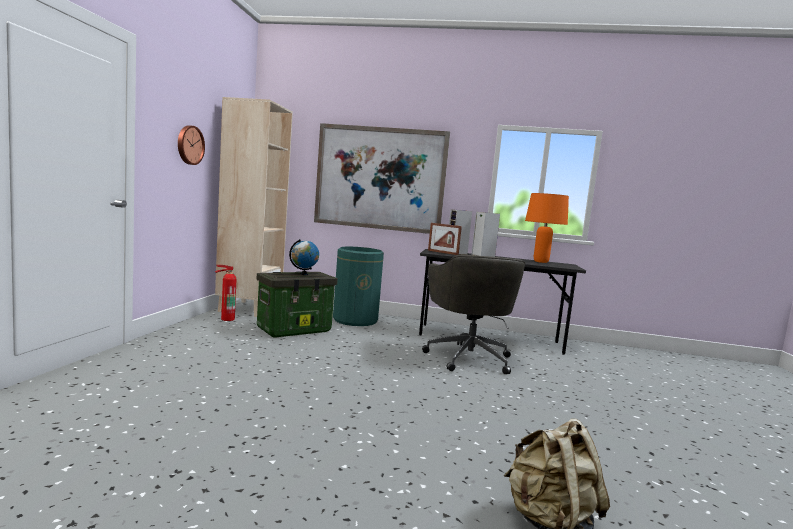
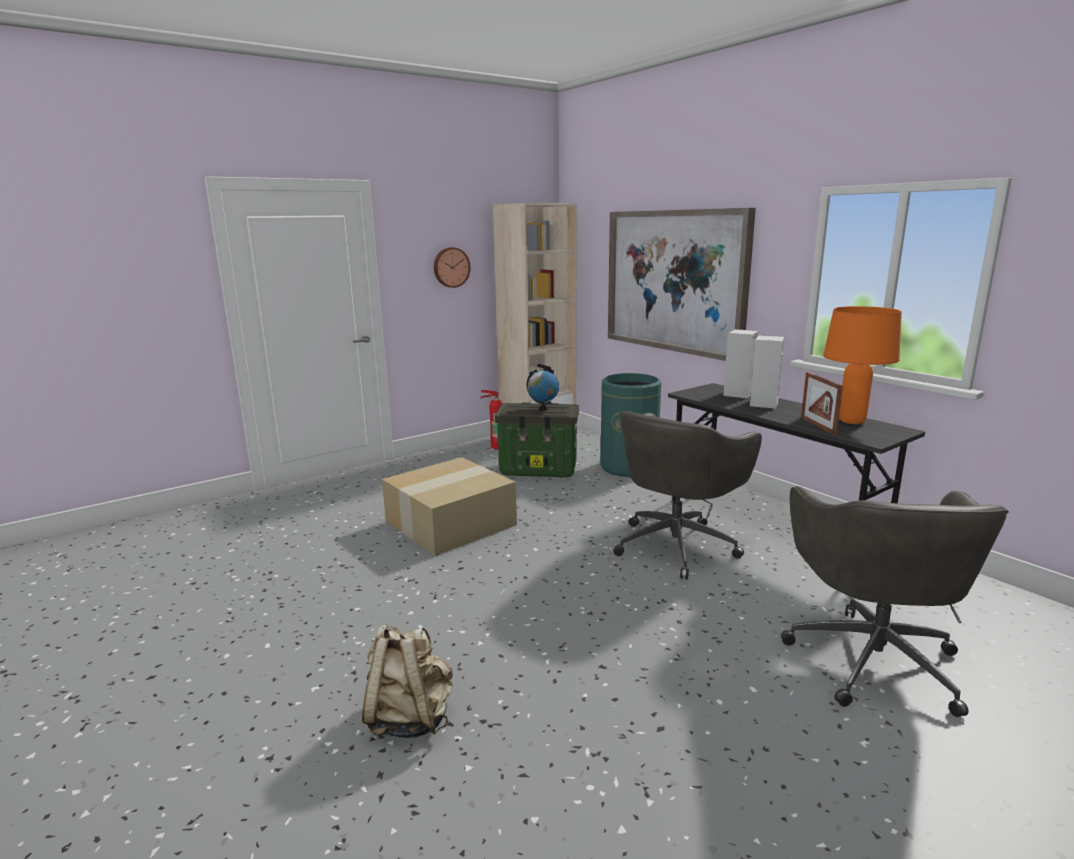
camera: 45 degrees right, 10 degrees up
picture frame [428,223,462,255] -> picture frame moved to [801,372,843,435]
none -> cardboard box [382,457,517,556]
none -> grey office chair [781,486,1009,717]

